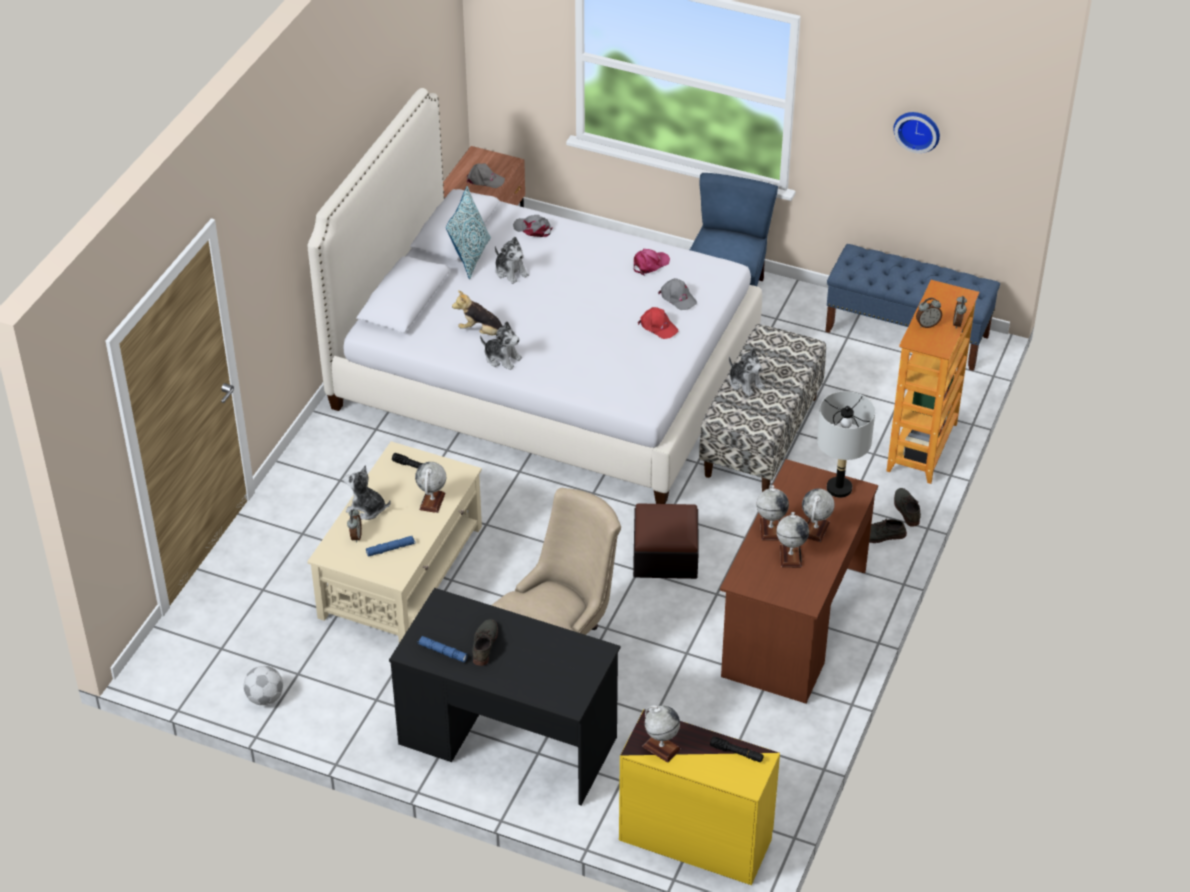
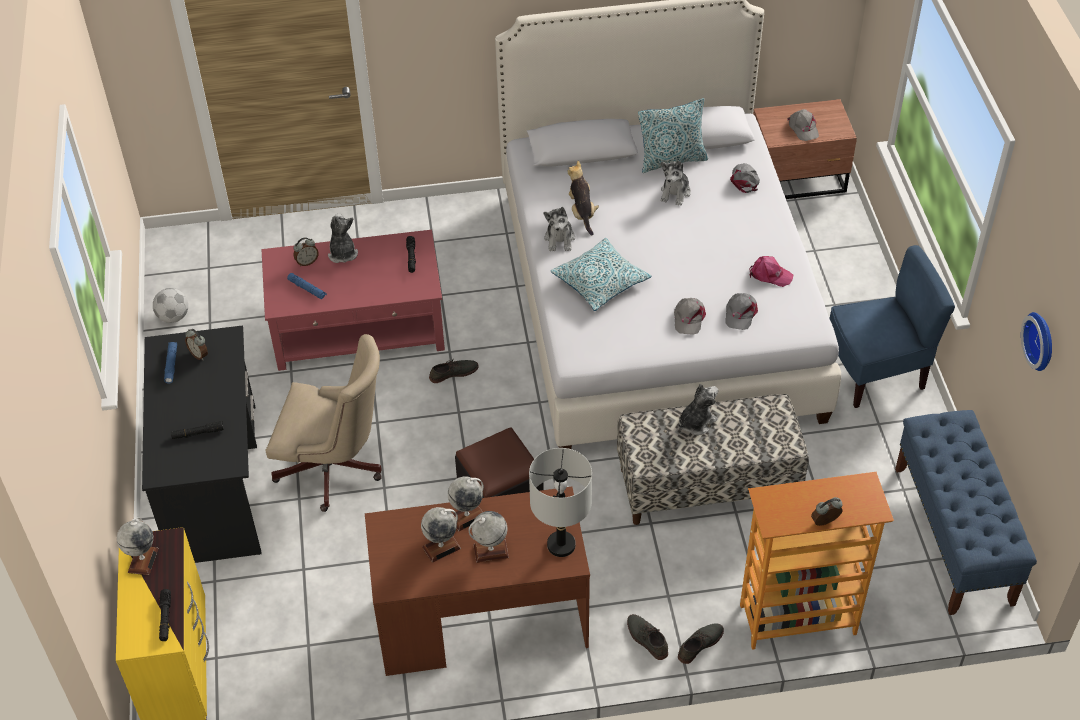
camera: 60 degrees right, 5 degrees up
beige coffee table [307,441,482,643] -> red coffee table [261,230,445,371]
globe [415,462,446,513] -> none
grey shoe [473,619,498,666] -> grey shoe moved to [429,358,479,383]
red cap [638,307,678,339] -> grey cap [674,298,706,335]
plush toy [729,348,765,396] -> plush toy turned 150 degrees counterclockwise [678,384,718,435]
alarm clock [916,298,942,328] -> alarm clock moved to [185,329,208,360]
none -> black flashlight [171,421,224,439]
none -> pillow [551,238,652,311]

